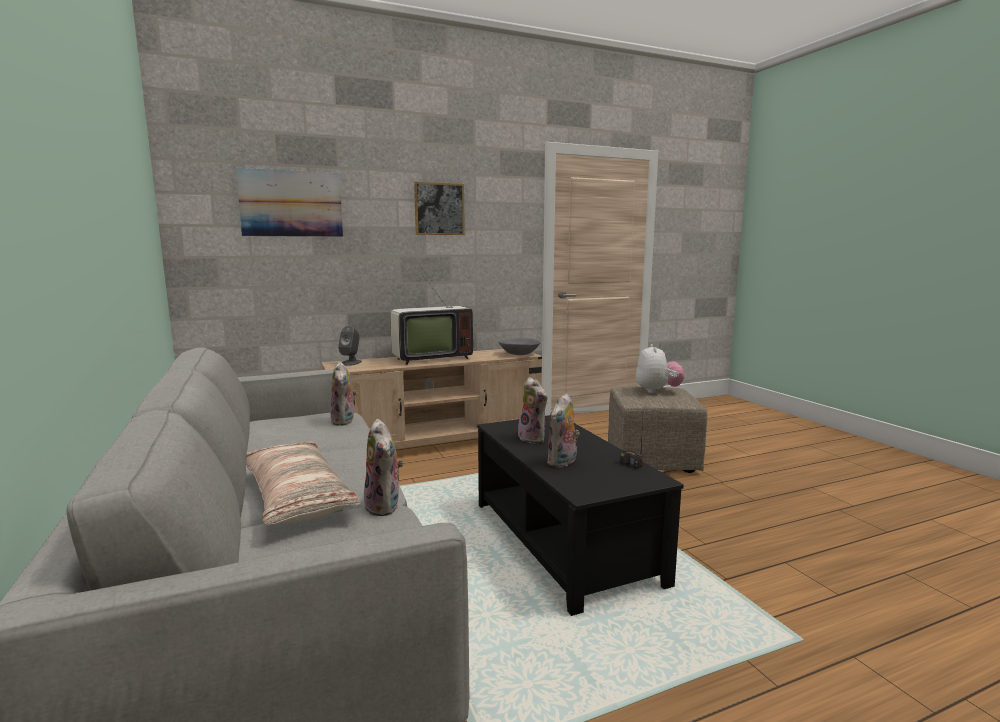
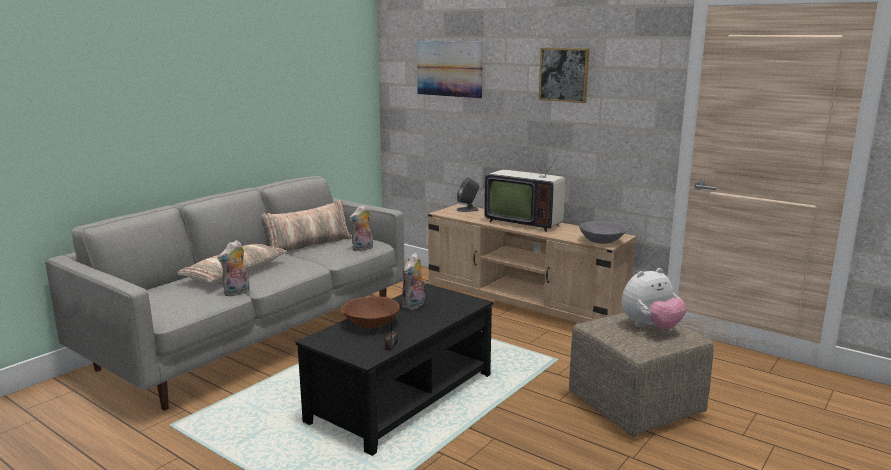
camera: 60 degrees right, 5 degrees up
plush toy [547,393,580,468] -> brown bowl [341,297,400,328]
none -> pillow [261,200,352,252]

